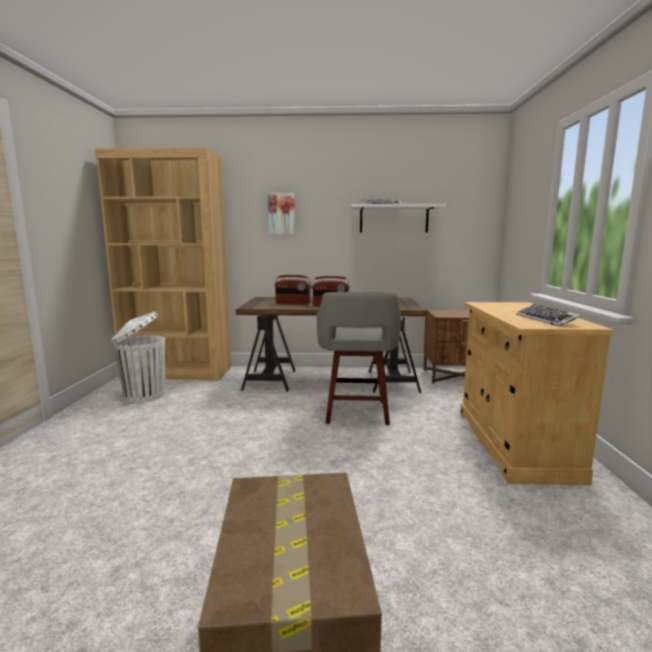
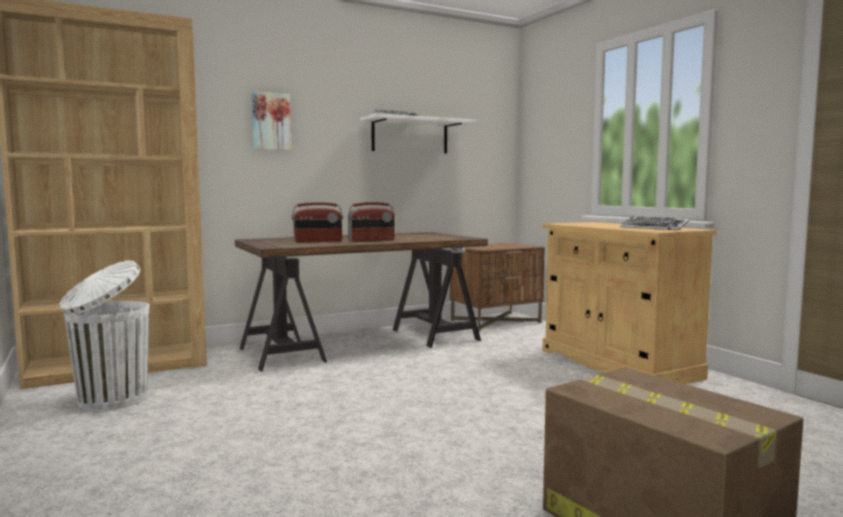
camera: 30 degrees left, 5 degrees down
grey stool [317,292,401,425] -> none

